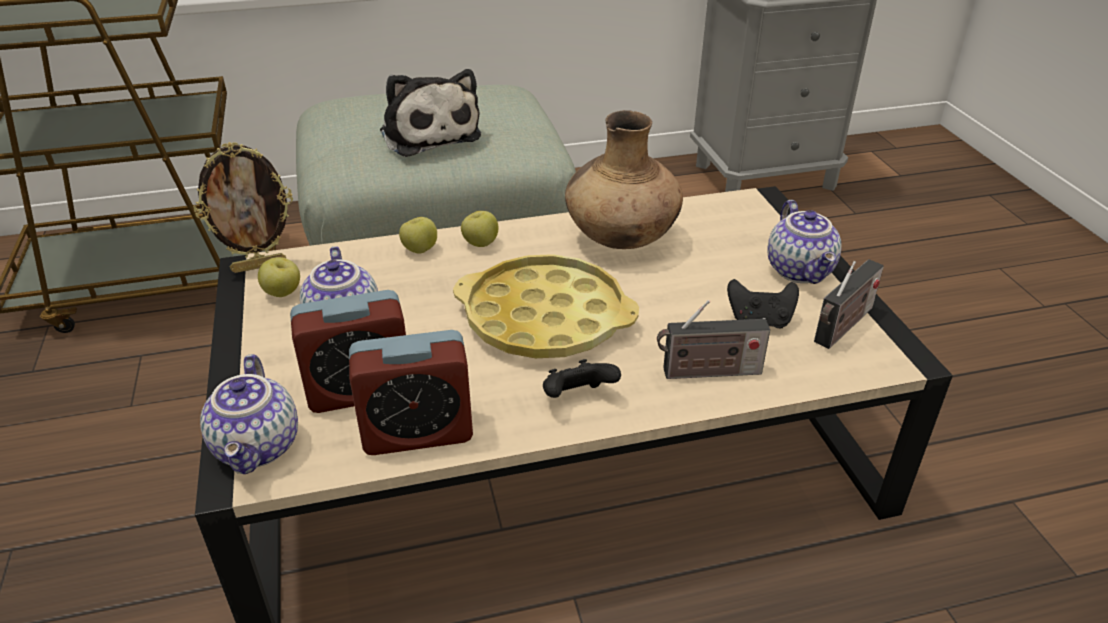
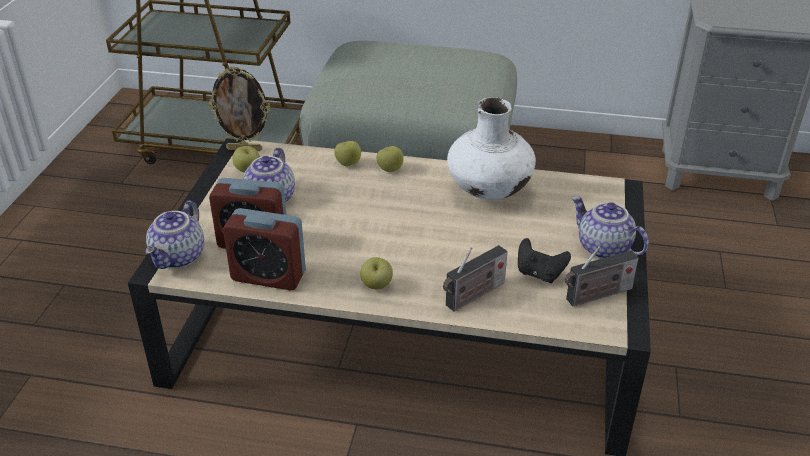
camera: 25 degrees right, 0 degrees up
plush toy [380,69,481,157] -> none
yellow tray [453,254,639,358] -> none
black game controller [543,359,621,398] -> apple [360,257,393,289]
brown vase [565,110,683,249] -> white vase [447,97,536,200]
radio [657,300,770,379] -> radio turned 60 degrees counterclockwise [443,245,508,312]
teapot [767,200,841,284] -> teapot turned 120 degrees clockwise [572,196,649,259]

